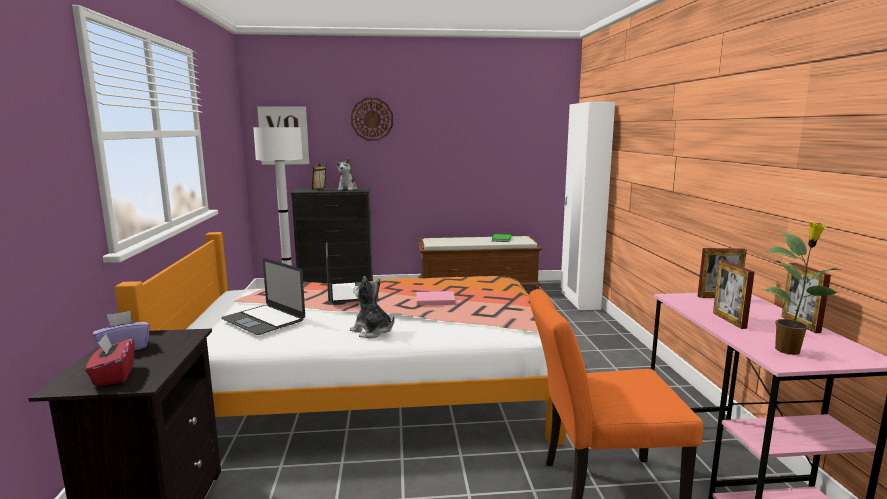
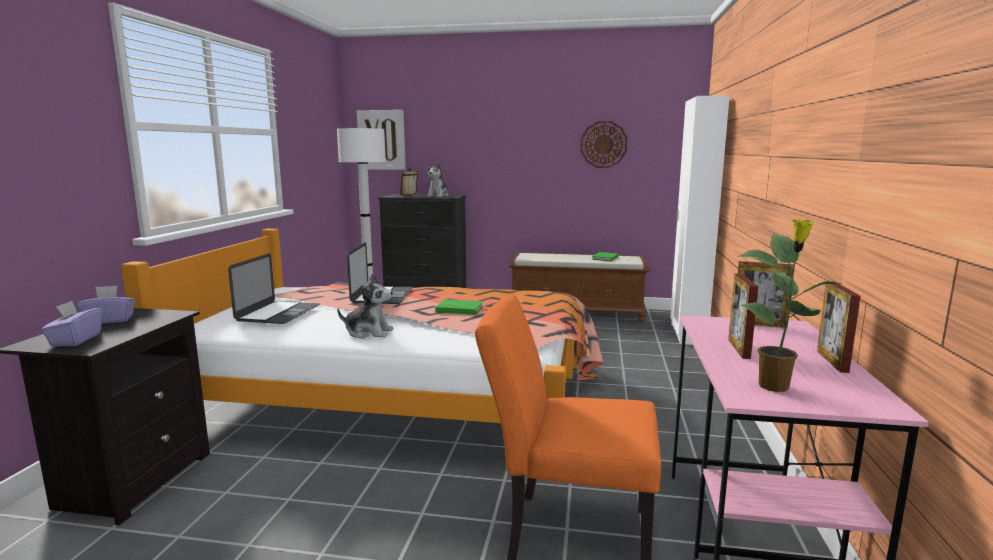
camera: 15 degrees right, 0 degrees up
red tissue box [85,334,134,386] -> purple tissue box [41,301,102,346]
laptop [221,258,305,335] -> laptop turned 135 degrees counterclockwise [228,253,319,324]
plush toy [350,276,395,338] -> plush toy turned 135 degrees clockwise [337,273,394,339]
wall clock [351,98,393,141] -> wall clock moved to [580,121,628,168]
pink book [416,291,455,306] -> green book [435,299,483,315]

